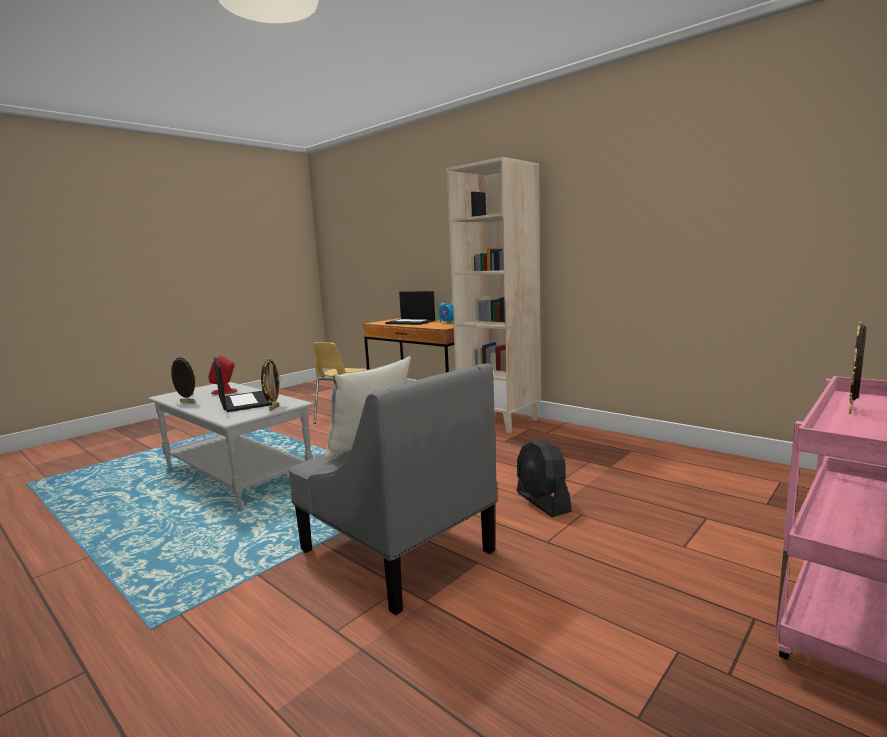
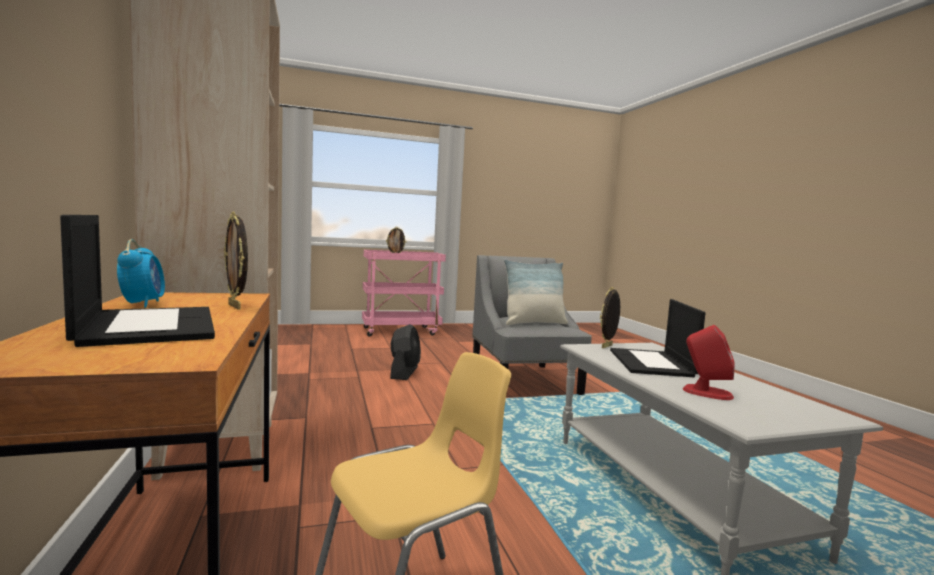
camera: 150 degrees left, 5 degrees down
picture frame [171,355,197,403] -> picture frame moved to [224,211,248,310]

